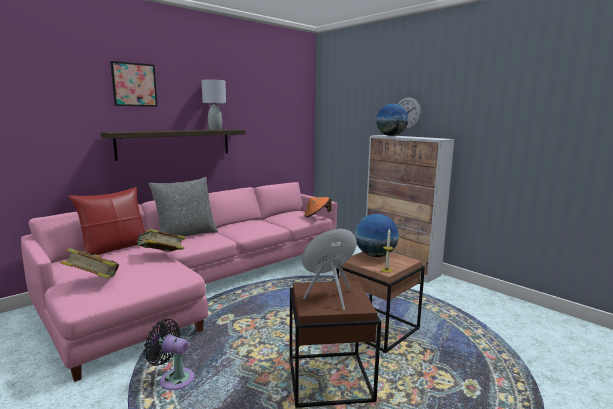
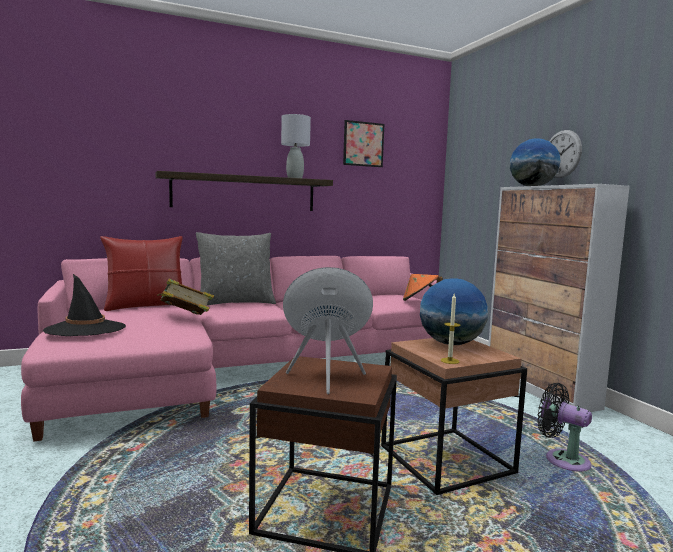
camera: 20 degrees right, 5 degrees down
book [61,248,119,278] -> black hat [43,274,126,336]
picture [110,61,158,107] -> picture moved to [343,120,384,167]
black fan [144,319,194,390] -> black fan moved to [537,383,592,471]

